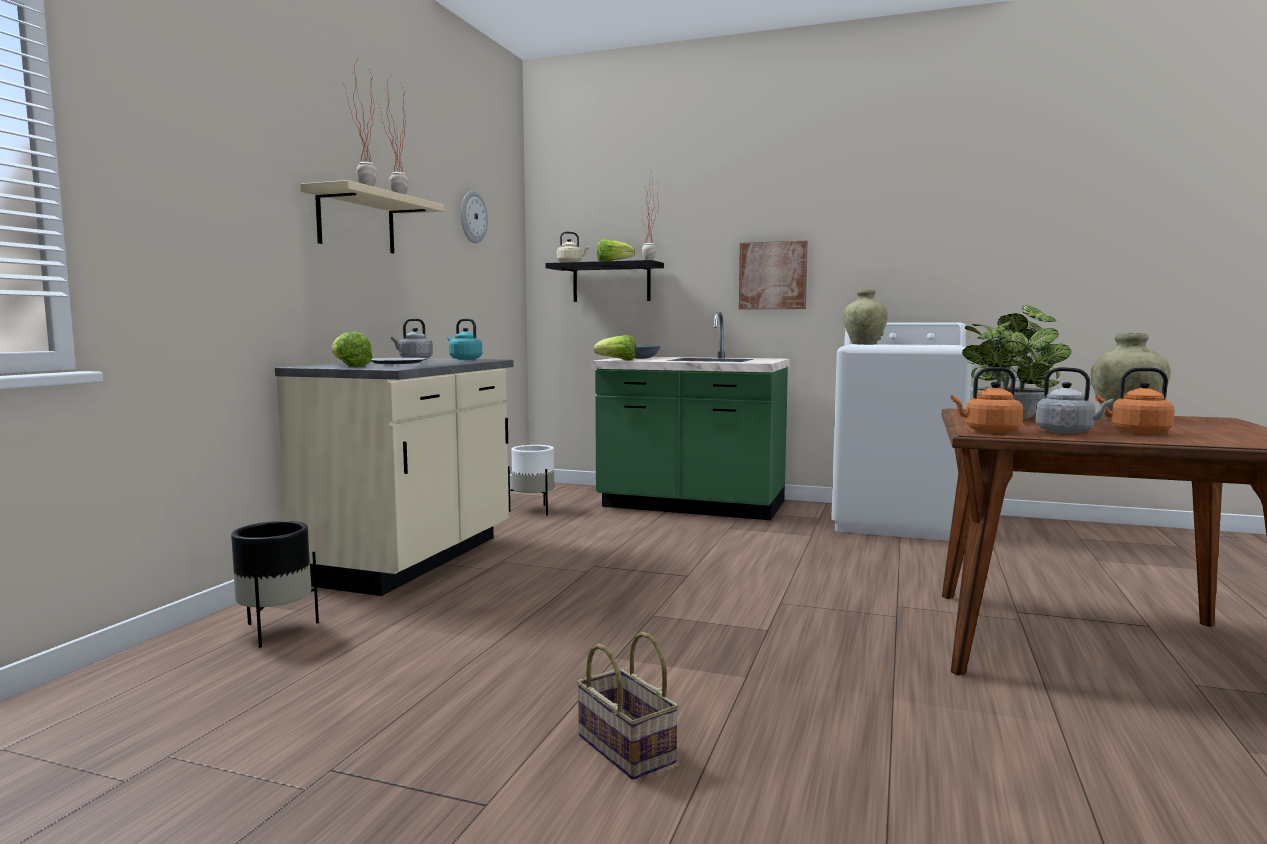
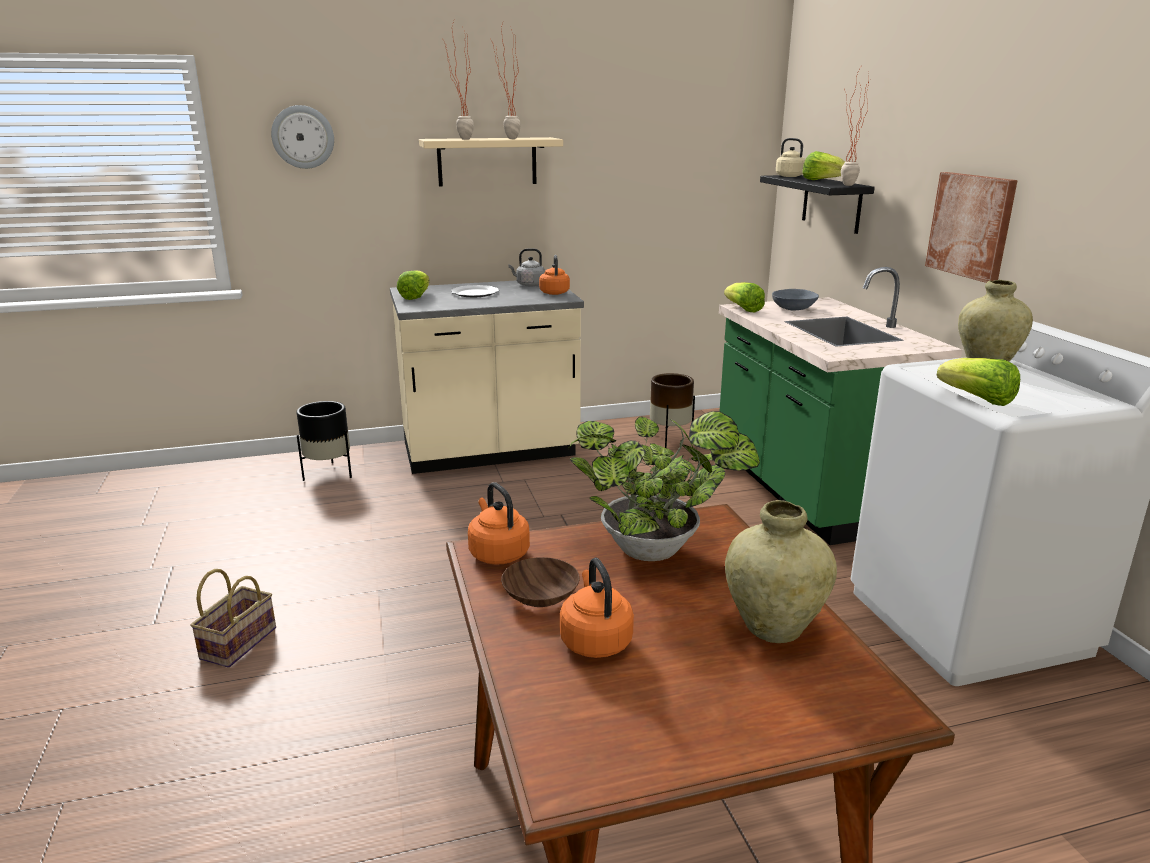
camera: 55 degrees right, 15 degrees up
turquoise kettle [447,318,482,360] -> orange kettle [539,255,570,295]
wall clock [461,191,488,243] -> wall clock moved to [271,105,334,169]
white planter [508,445,555,515] -> brown planter [650,373,695,448]
grey kettle [1035,367,1113,434] -> brown bowl [501,557,580,607]
none -> lettuce [937,358,1020,406]

